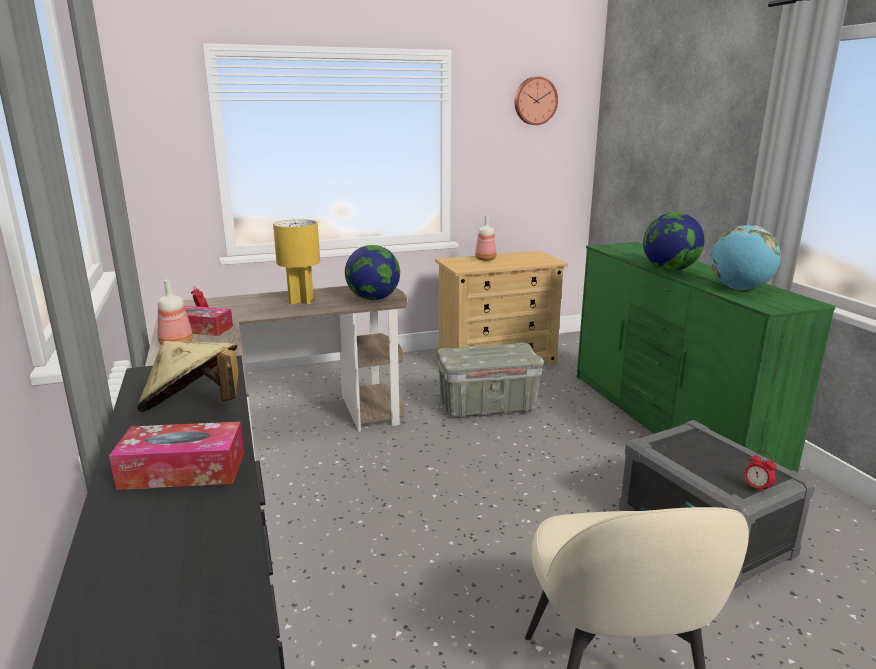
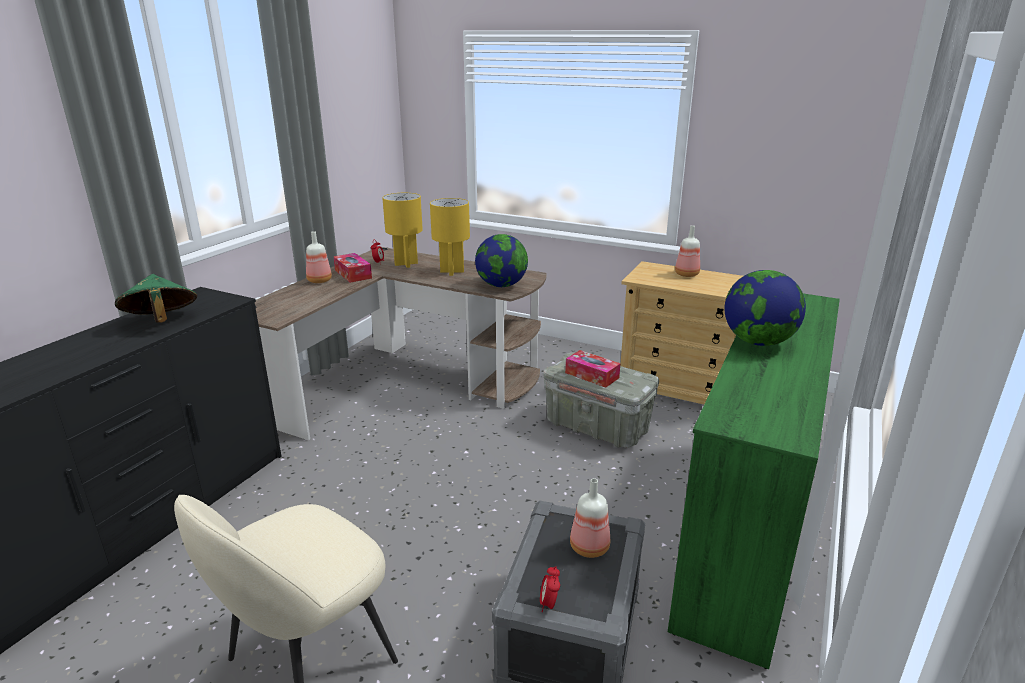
camera: 45 degrees right, 5 degrees up
tissue box [109,421,244,490] -> tissue box moved to [565,350,620,388]
beige hat [137,341,239,412] -> green hat [115,274,198,322]
wall clock [515,77,558,125] -> none
globe [710,225,781,290] -> none
none -> yellow table lamp [383,193,423,268]
none -> bottle [570,478,610,558]

